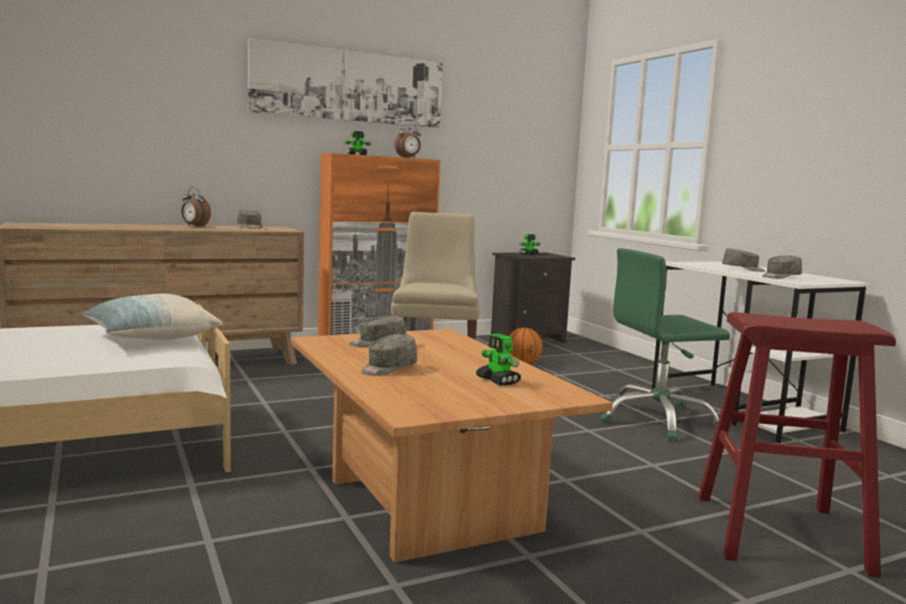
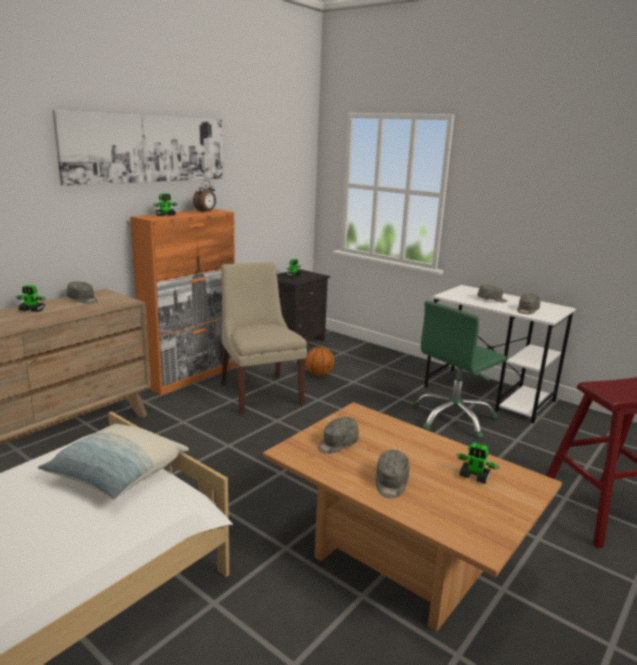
camera: 25 degrees left, 10 degrees up
alarm clock [181,187,211,227] -> toy robot [16,285,46,312]

